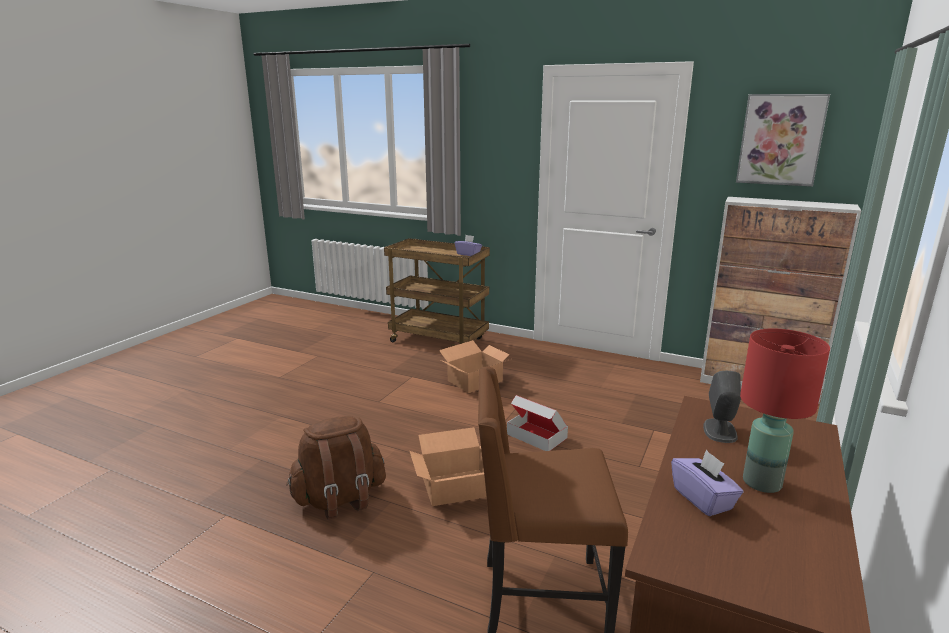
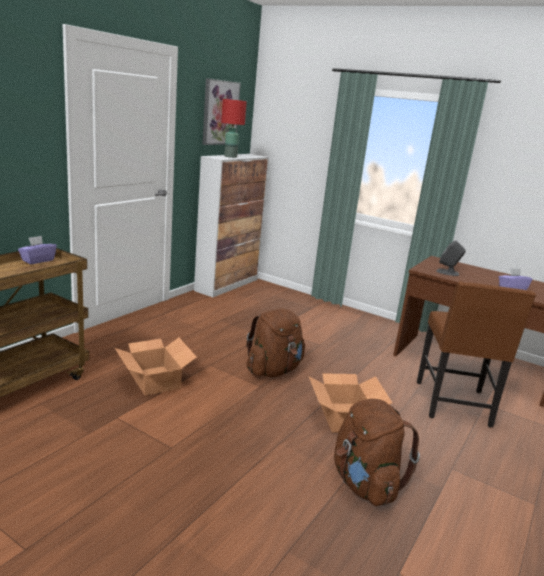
camera: 85 degrees left, 0 degrees up
cardboard box [507,395,568,451] -> brown backpack [246,309,305,377]
red table lamp [740,328,830,493] -> red table lamp moved to [221,99,247,158]

